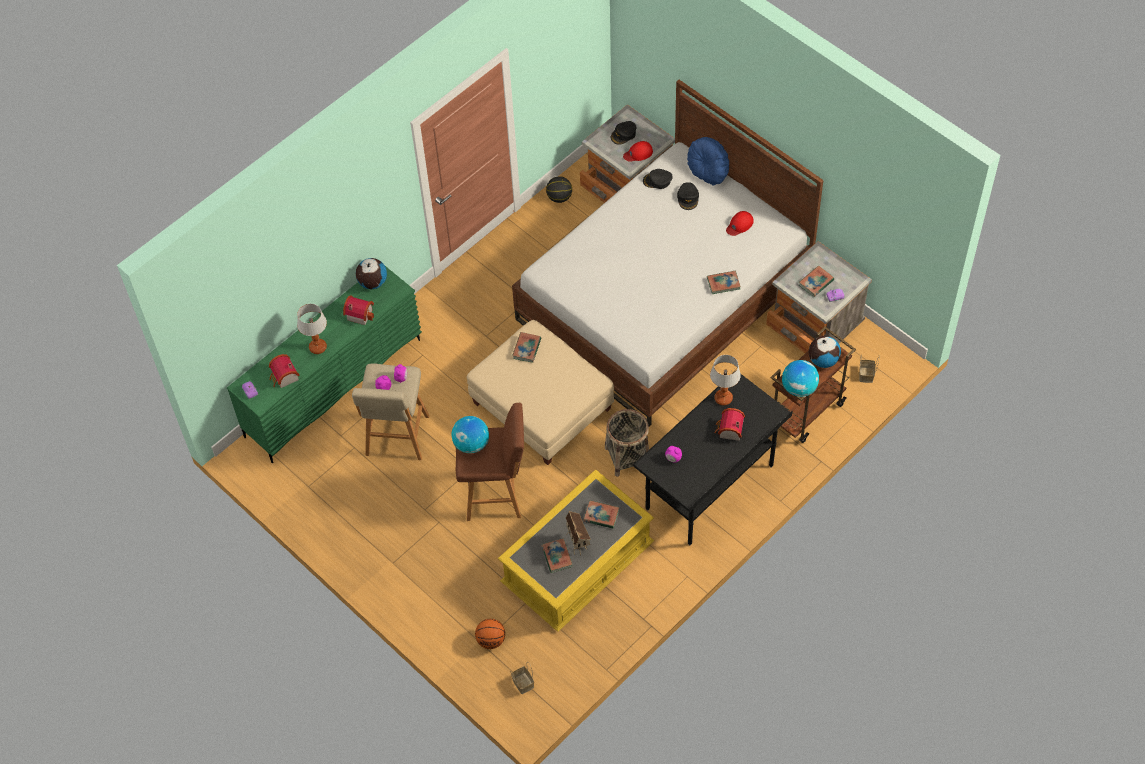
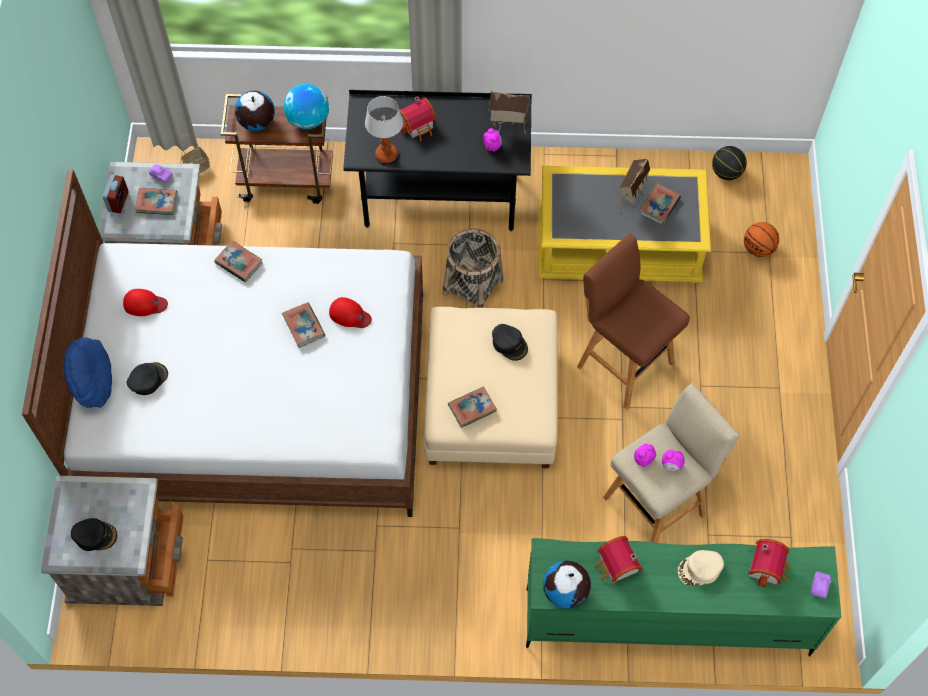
camera: 135 degrees left, 5 degrees up
table lamp [297,304,327,354] -> beige cap [678,550,724,586]
globe [451,416,489,453] -> none
basket [510,662,534,694] -> none
basketball [546,176,572,203] -> basketball moved to [712,146,747,180]
book [583,500,619,528] -> book moved to [282,302,325,348]
red cap [623,141,653,162] -> red cap moved to [329,297,372,328]
black cap [643,169,672,189] -> black cap moved to [492,324,528,361]
none -> alarm clock [103,175,128,213]
none -> toy house [489,90,531,135]

